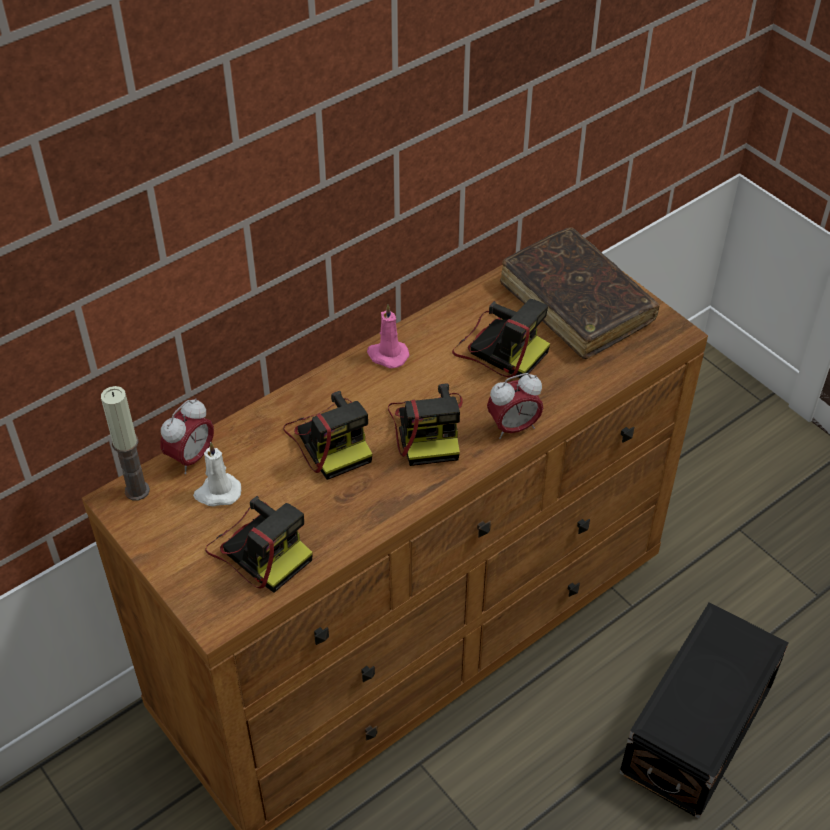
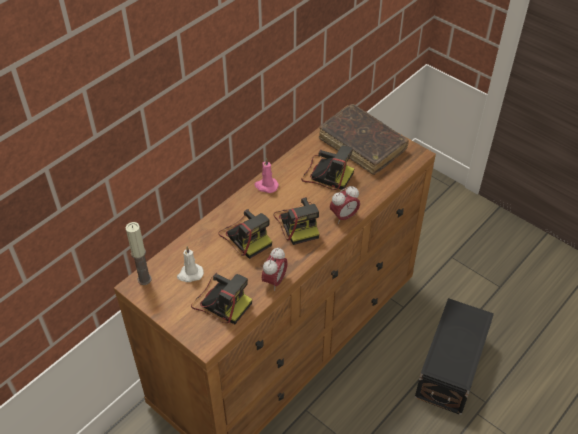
camera: 10 degrees left, 0 degrees up
alarm clock [161,398,214,474] -> alarm clock moved to [262,247,288,291]

